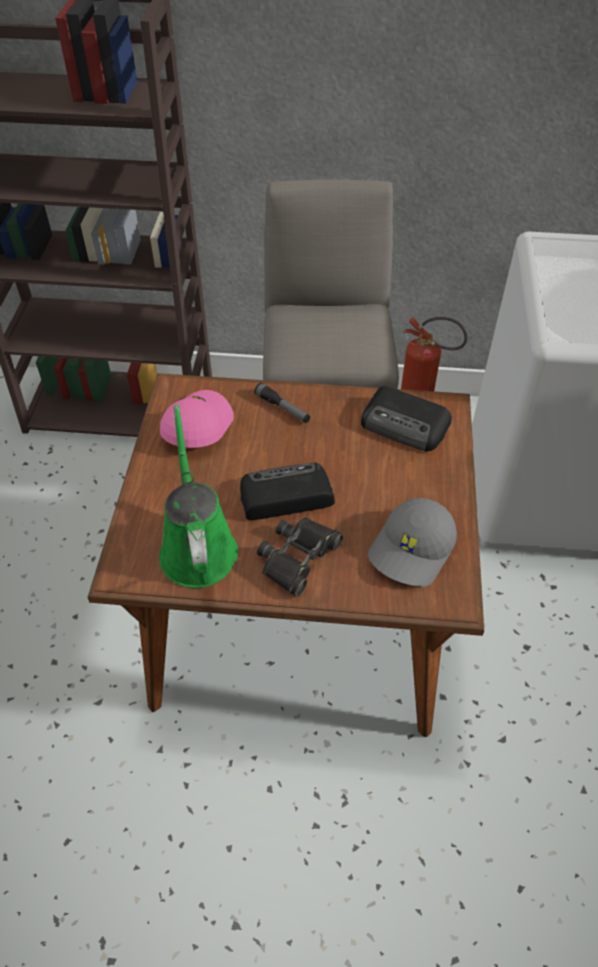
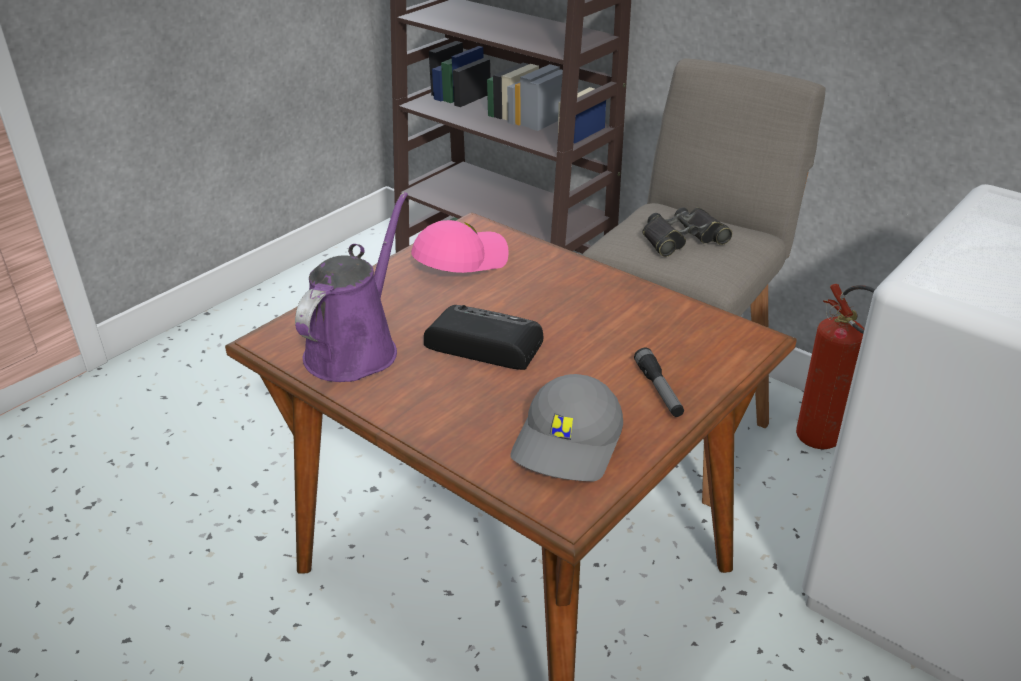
camera: 35 degrees right, 15 degrees down
green watering can [159,405,238,588] -> purple watering can [295,192,408,382]
flashlight [254,383,310,423] -> flashlight moved to [634,348,684,417]
black binoculars [257,518,343,597] -> black binoculars moved to [642,207,732,257]
radio [361,386,452,451] -> none
grey cap [368,498,457,587] -> grey cap turned 45 degrees counterclockwise [510,374,623,481]

